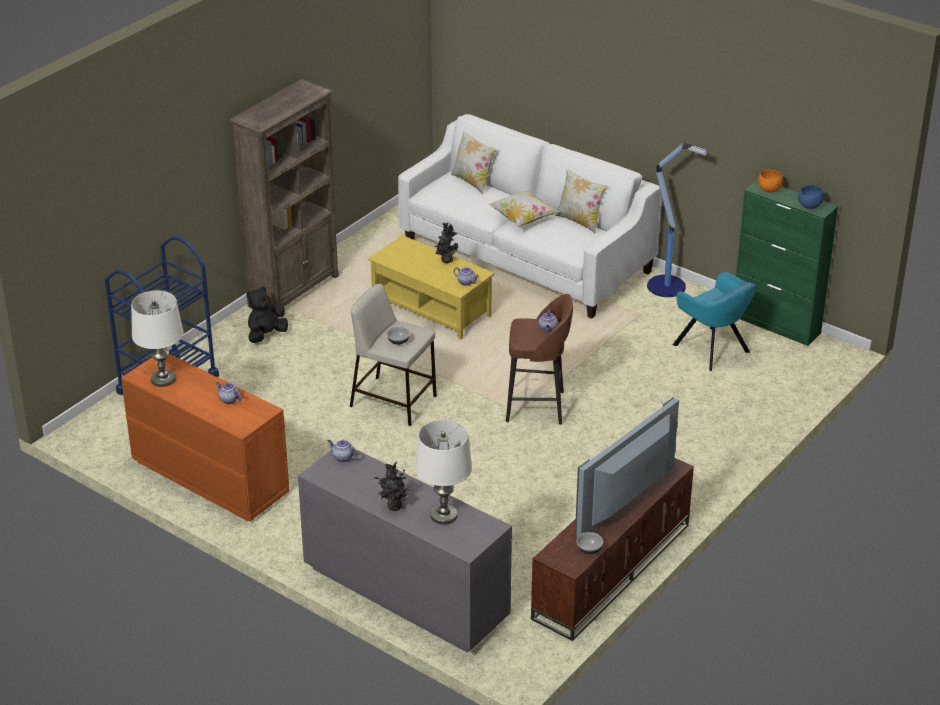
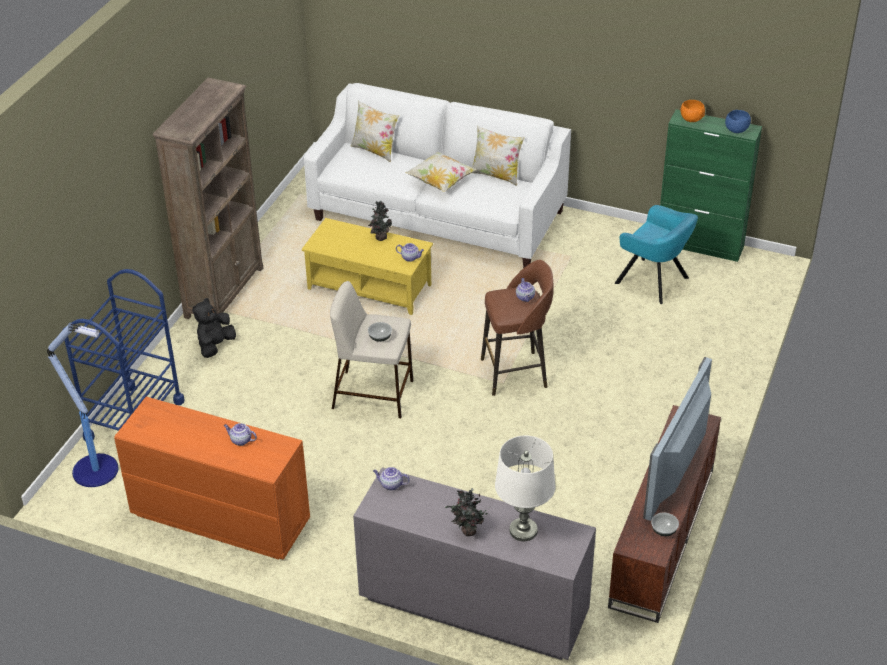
camera: 15 degrees left, 5 degrees up
white table lamp [131,290,184,387] -> none
floor lamp [647,142,707,297] -> floor lamp moved to [47,322,118,487]

